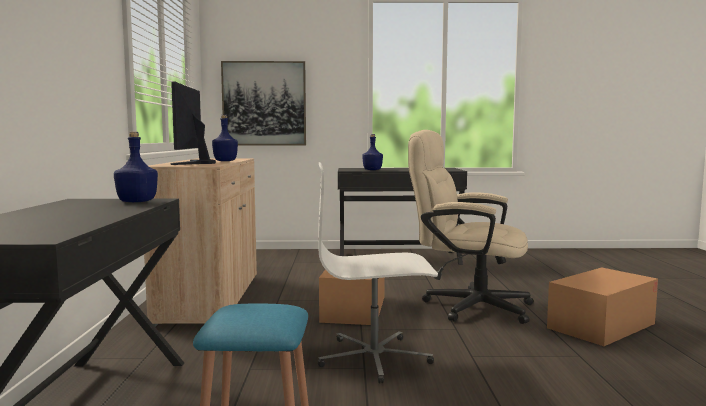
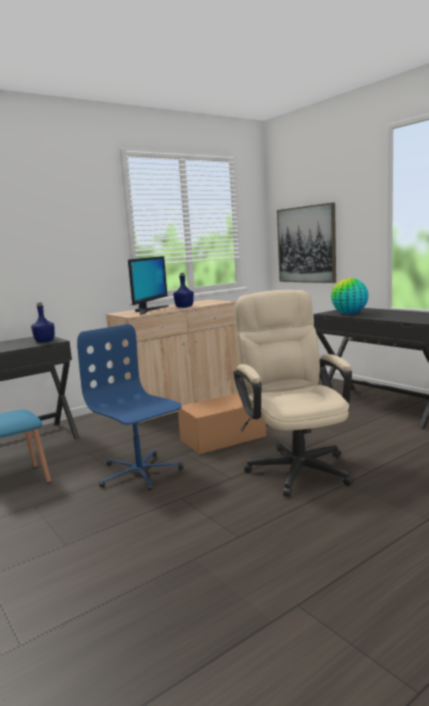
camera: 55 degrees right, 5 degrees up
monitor [171,81,216,165] -> monitor turned 150 degrees clockwise [128,256,169,315]
white office chair [318,162,438,383] -> blue office chair [77,324,183,491]
blue bottle [362,134,383,170] -> globe [331,278,368,314]
cardboard box [547,268,658,346] -> none

